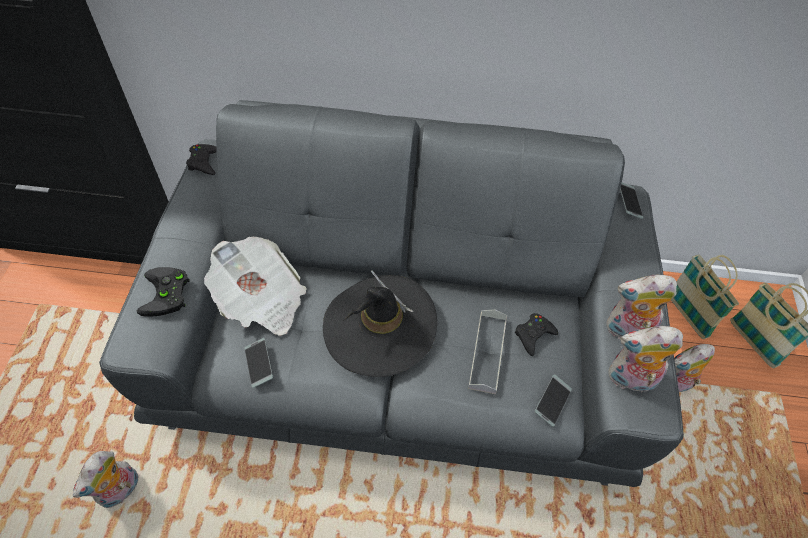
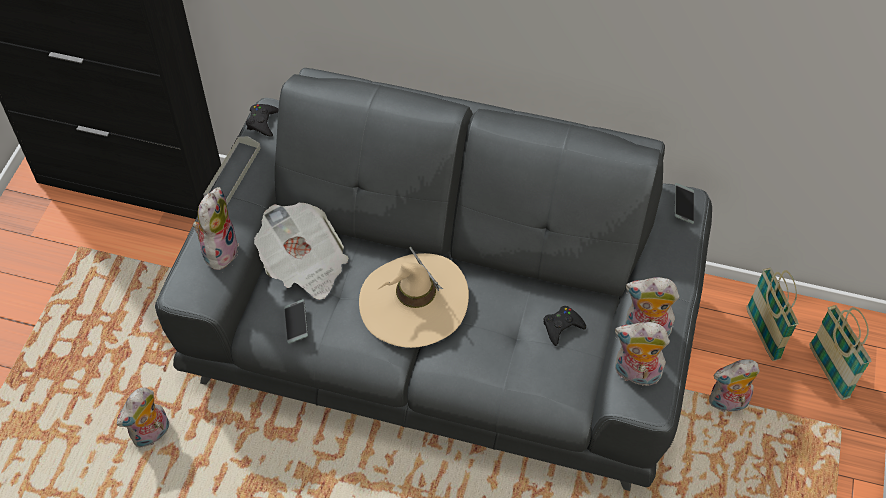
camera: 10 degrees right, 0 degrees up
black game controller [137,267,190,317] -> plush toy [193,187,239,270]
black hat [323,270,437,377] -> beige hat [359,247,469,348]
grey tray [468,310,507,394] -> grey tray moved to [203,136,261,204]
phone [535,374,572,427] -> none

